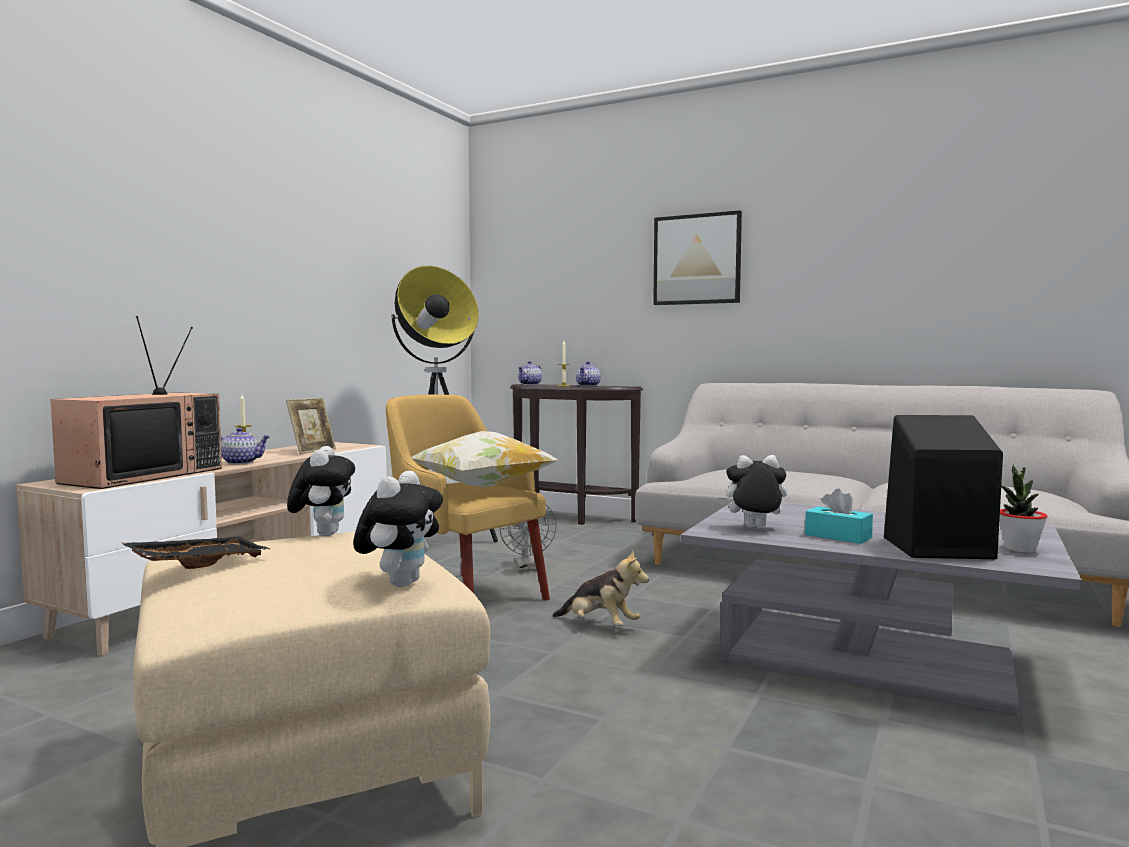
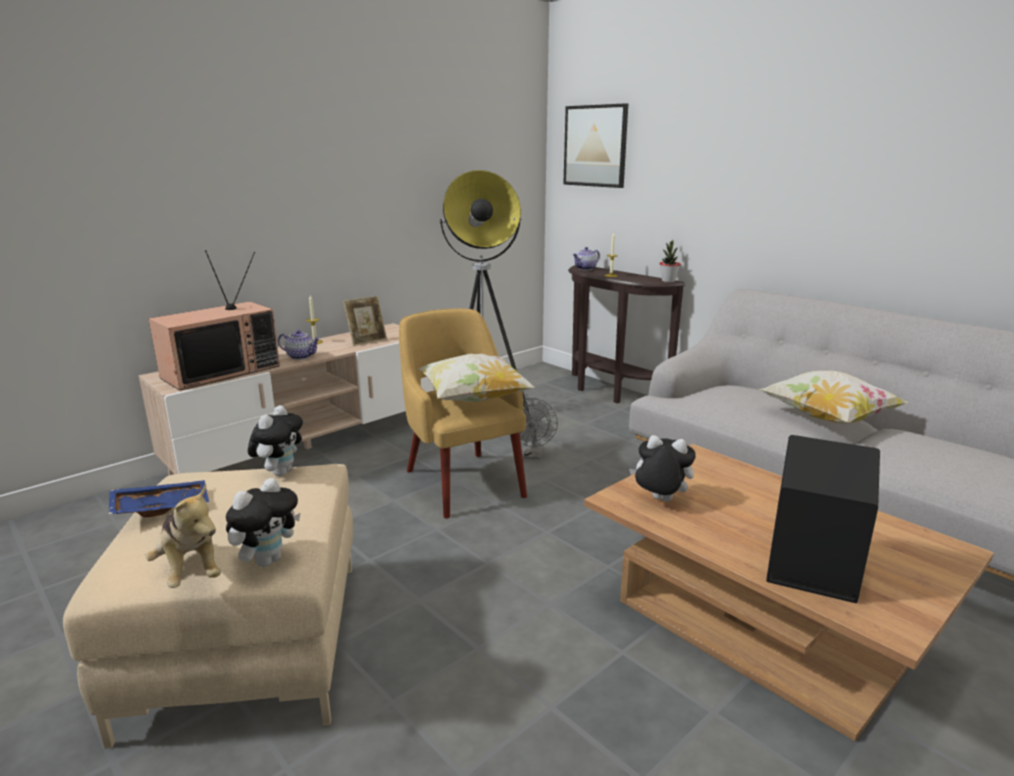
camera: 20 degrees right, 15 degrees up
black tray [121,536,271,569] -> blue tray [109,480,209,517]
plush toy [552,550,649,626] -> plush toy moved to [145,484,221,588]
teapot [576,361,601,387] -> none
picture [653,210,742,305] -> picture moved to [563,103,628,188]
grey coffee table [681,502,1082,715] -> brown coffee table [584,444,994,741]
turquoise tissue box [805,489,873,544] -> none
potted plant [1000,465,1048,553] -> potted plant moved to [659,240,680,282]
none -> pillow [759,371,909,424]

